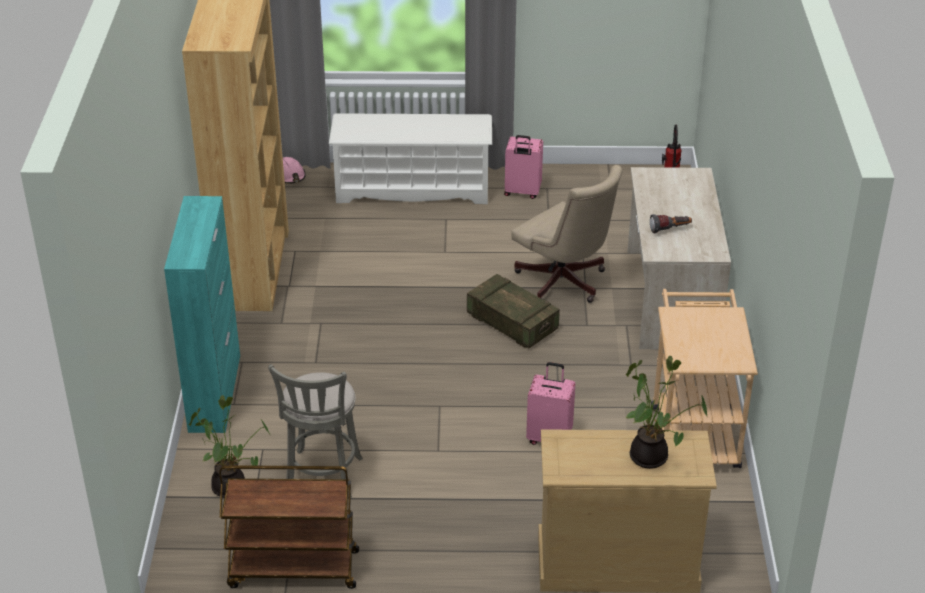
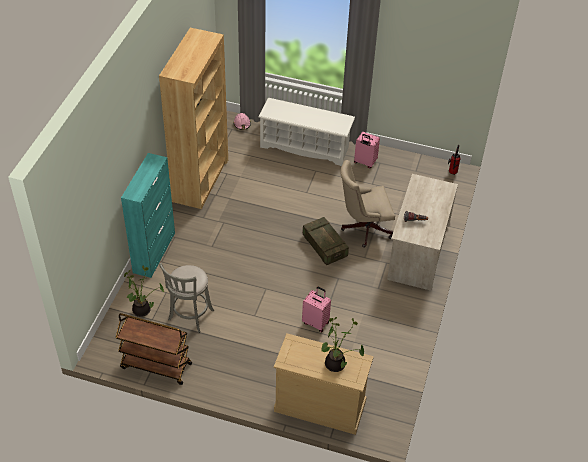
camera: 15 degrees right, 10 degrees up
beige office chair [511,165,623,303] -> beige office chair turned 105 degrees clockwise [340,160,395,248]
beige cart [651,289,758,468] -> none

